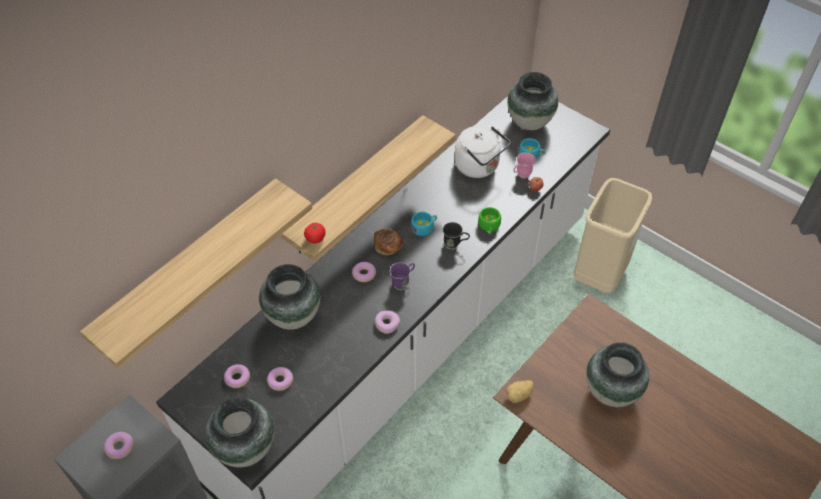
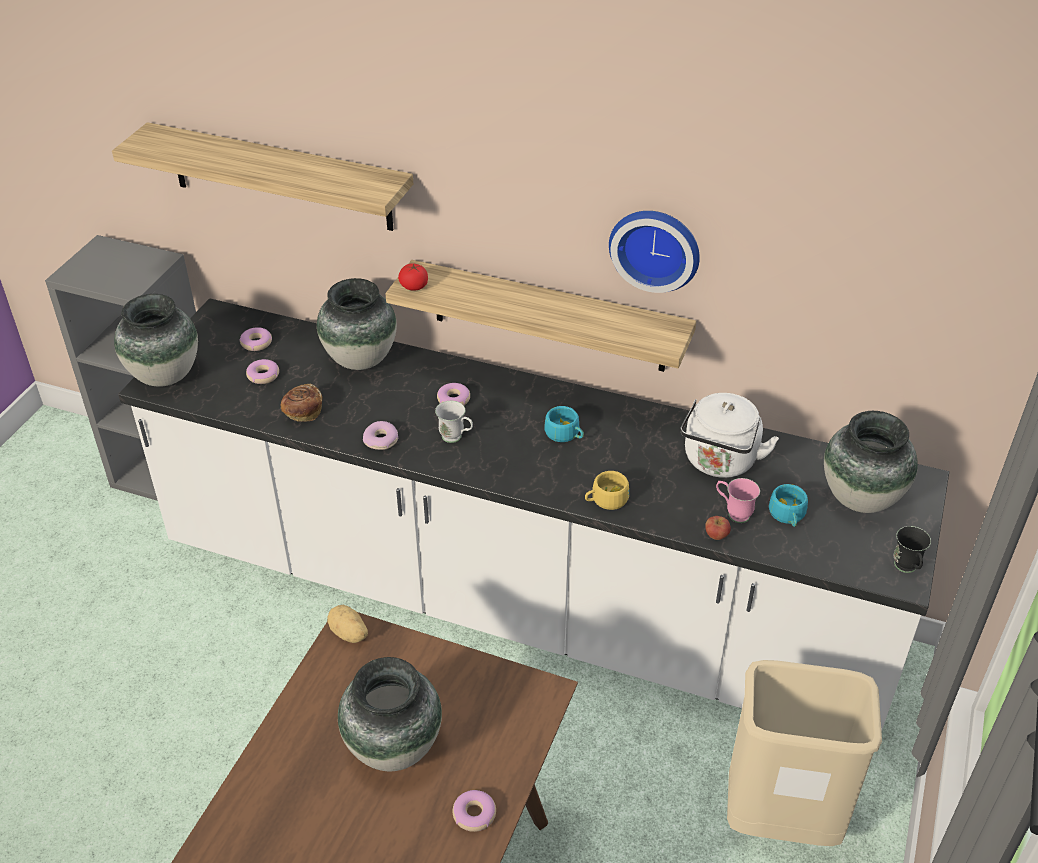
camera: 70 degrees right, 10 degrees down
donut [104,432,134,459] -> donut moved to [452,790,496,832]
bread [373,229,403,255] -> bread moved to [280,384,323,422]
purple mug [390,262,415,290] -> white mug [435,401,473,443]
black mug [443,222,470,249] -> black mug moved to [894,526,931,573]
green cup [478,207,501,234] -> yellow cup [585,471,629,510]
none -> wall clock [609,211,700,293]

